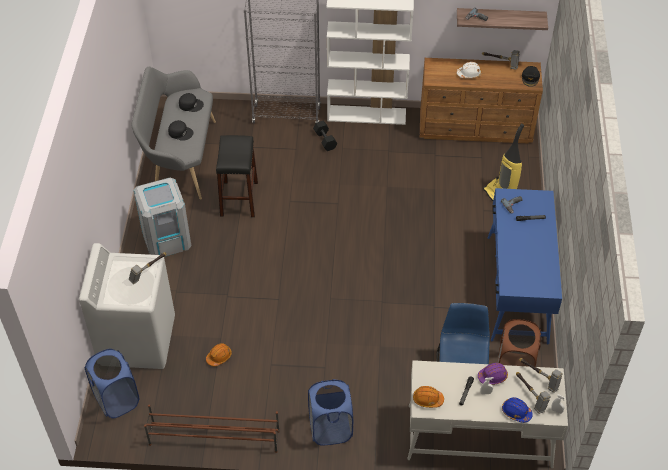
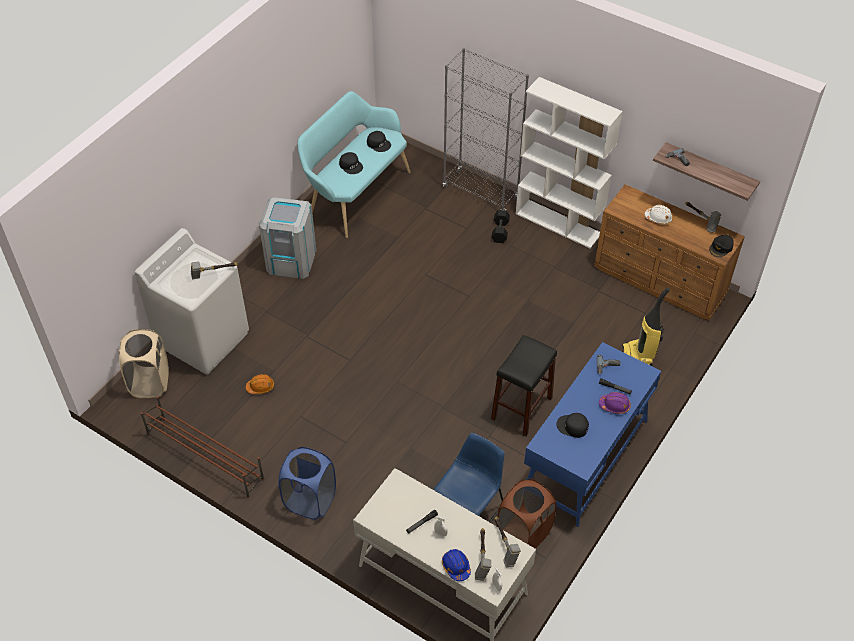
camera: 30 degrees right, 0 degrees up
blue laundry basket [85,349,139,418] -> beige laundry basket [118,329,169,398]
grey bench [132,67,216,200] -> turquoise bench [297,91,411,238]
black stool [216,135,258,217] -> black stool moved to [491,335,557,436]
orange hard hat [413,386,444,408] -> none
purple hard hat [478,363,508,385] -> purple hard hat moved to [599,392,631,414]
none -> black cap [556,413,589,438]

